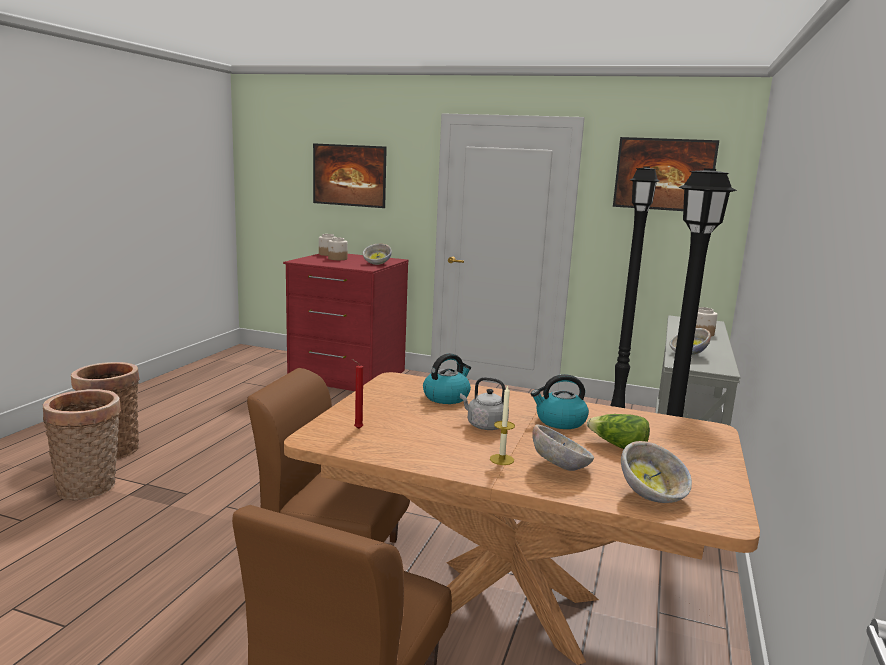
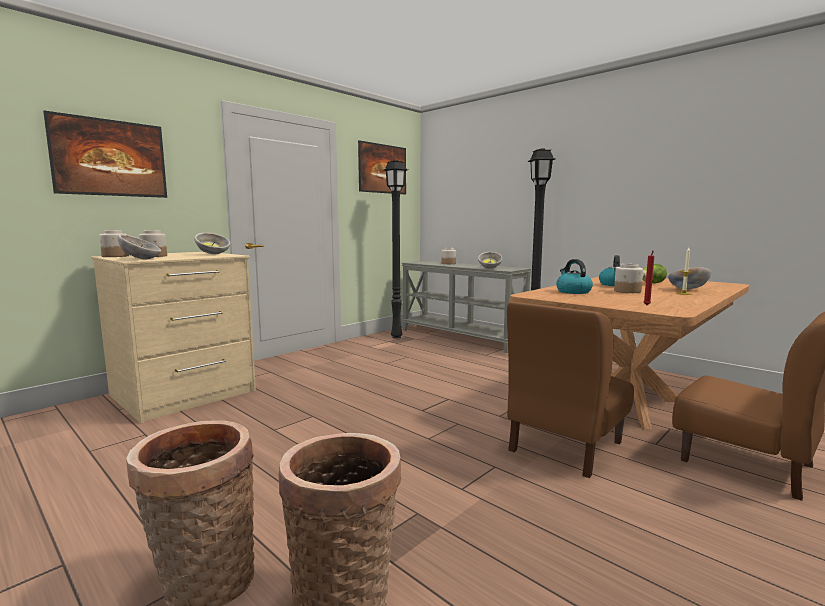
camera: 65 degrees left, 5 degrees down
red dresser [283,254,408,391] -> beige dresser [91,252,256,423]
grey kettle [460,377,509,430] -> jar [614,264,643,293]
bowl [621,441,692,503] -> bowl moved to [118,234,161,260]

